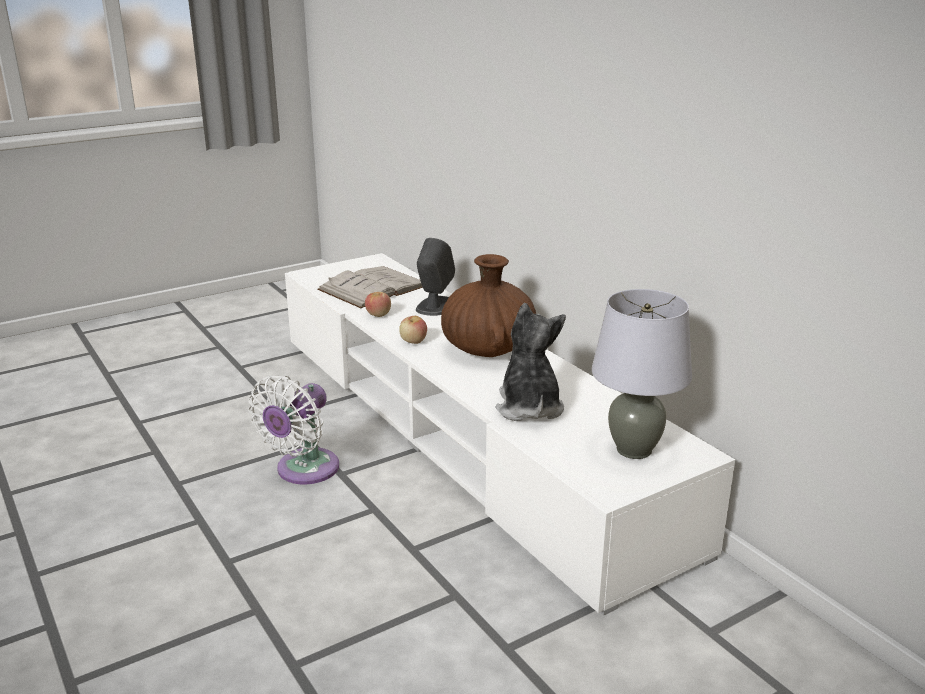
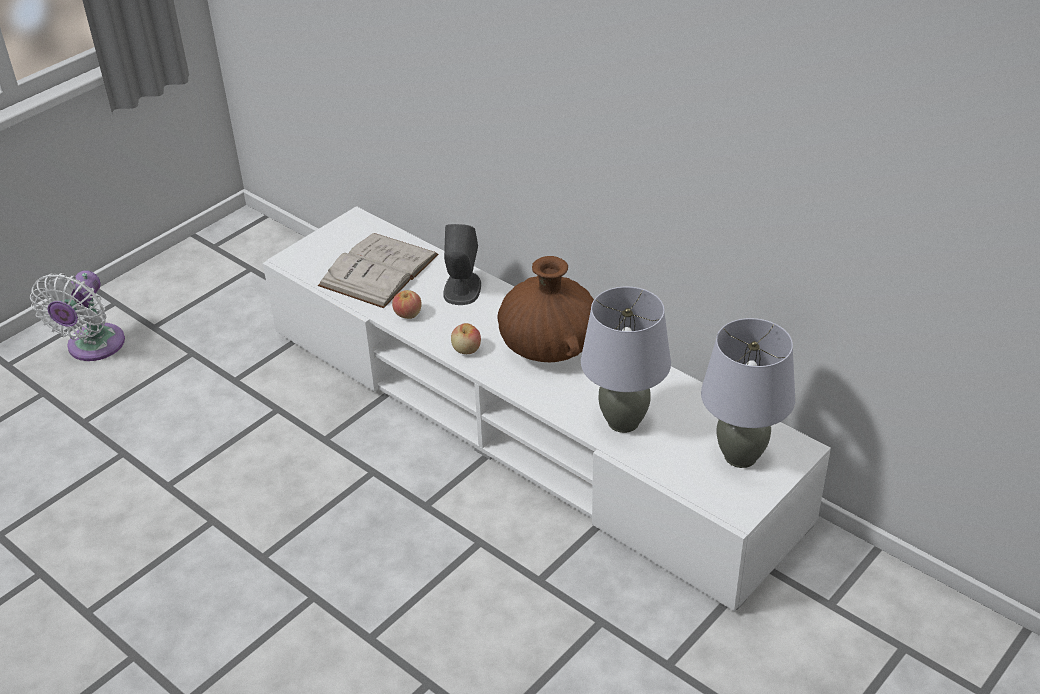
camera: 15 degrees left, 15 degrees up
white fan [248,375,339,484] -> white fan moved to [30,270,125,361]
plush toy [496,303,566,421] -> grey table lamp [581,287,671,433]

